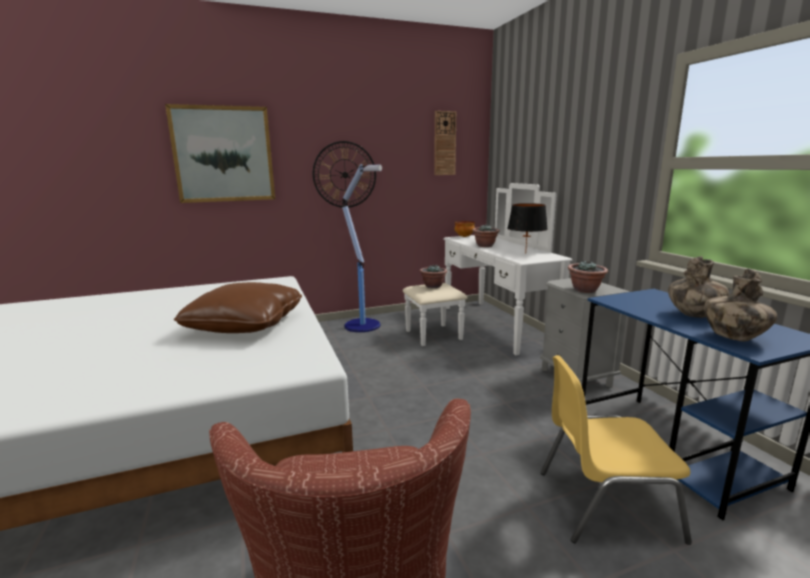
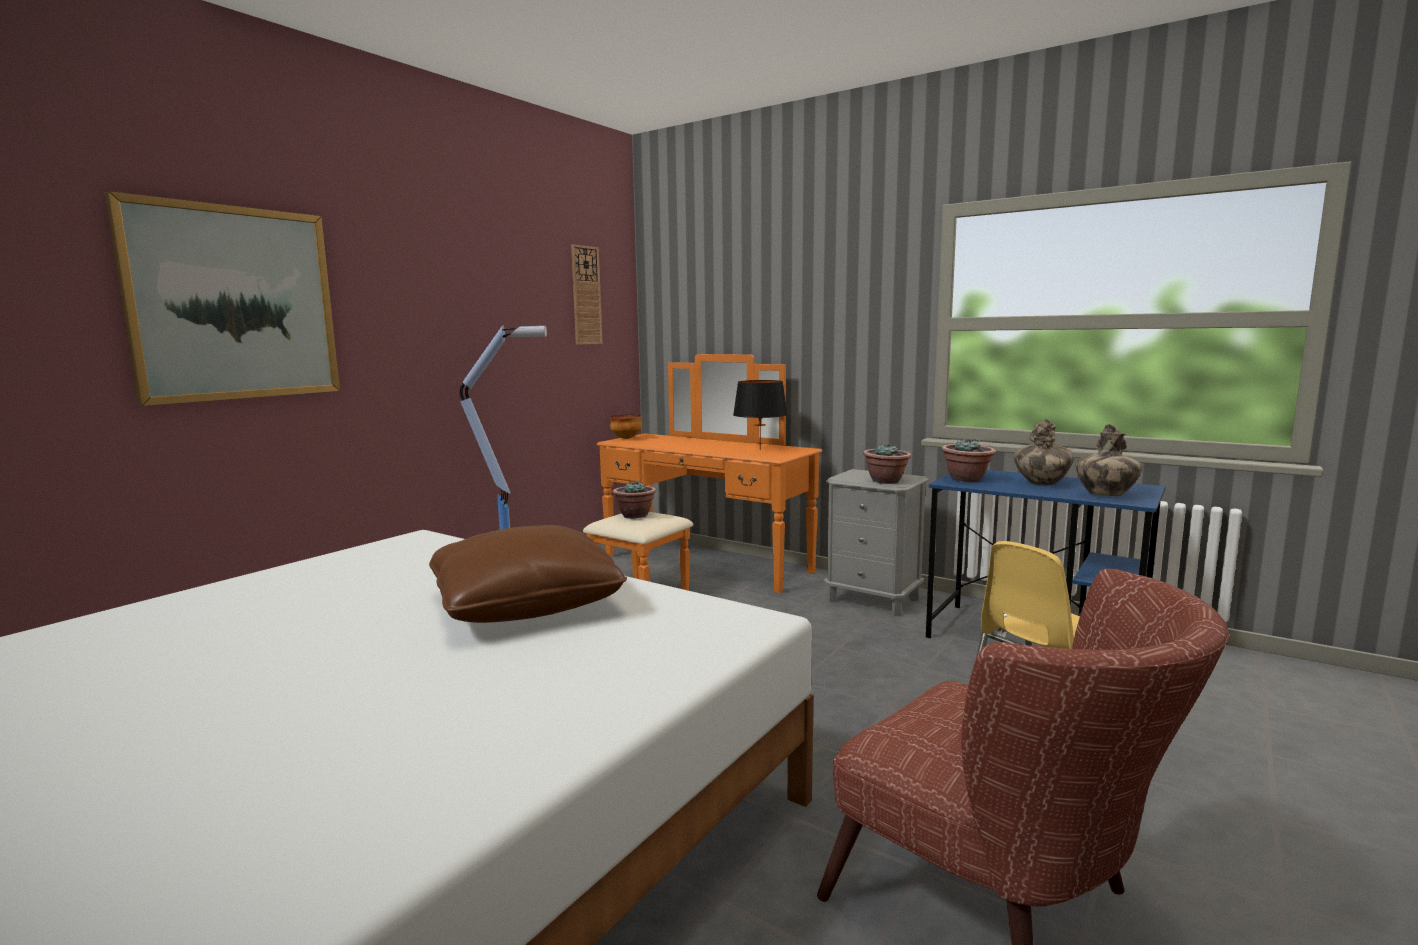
camera: 35 degrees left, 5 degrees down
wall clock [313,141,376,208] -> none
white dresser [403,183,572,355] -> orange dresser [583,354,822,593]
potted plant [472,224,500,247] -> potted plant moved to [941,438,996,482]

